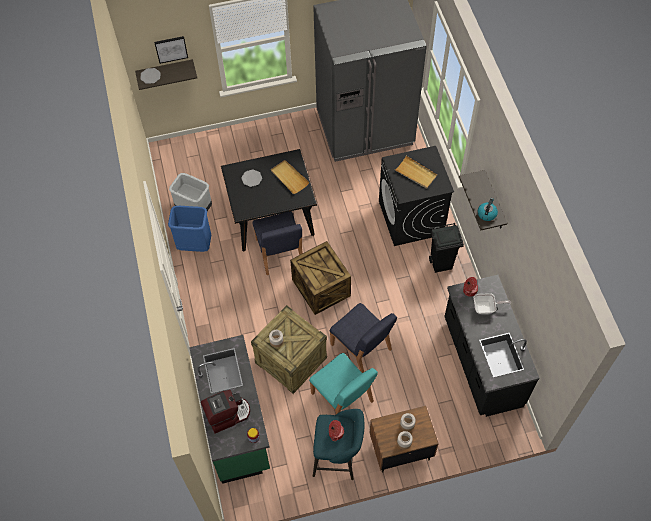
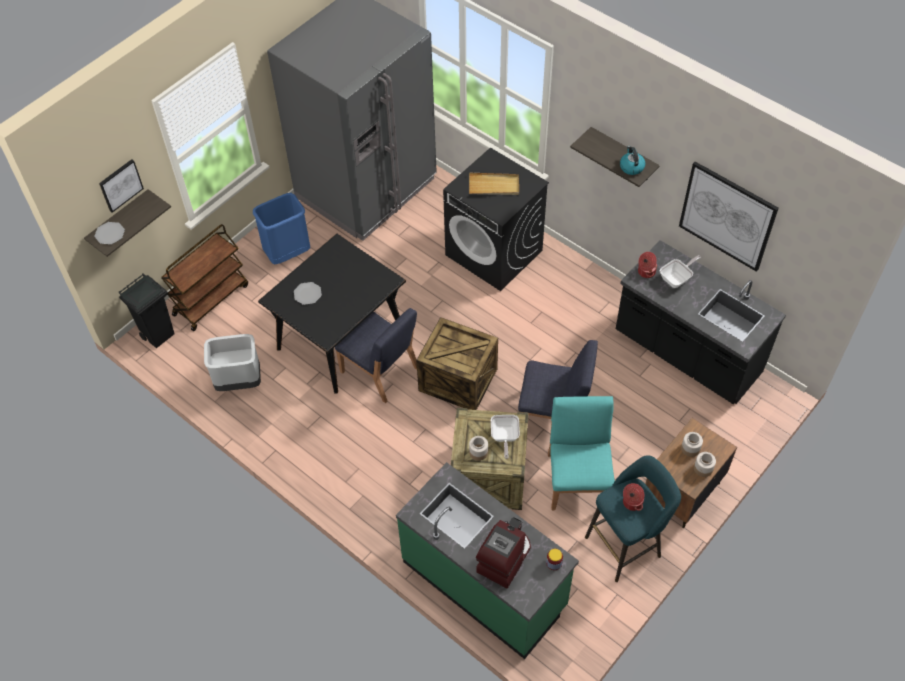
camera: 35 degrees left, 5 degrees down
blue trash can [168,206,211,252] -> blue trash can moved to [253,193,310,264]
beige tray [271,160,309,194] -> none
turquoise chair [309,353,378,414] -> turquoise chair turned 105 degrees counterclockwise [548,396,615,510]
black trash can [429,223,464,273] -> black trash can moved to [118,274,175,348]
none -> brown cart [161,224,248,331]
none -> frying pan [491,415,520,459]
none -> picture [679,162,779,272]

